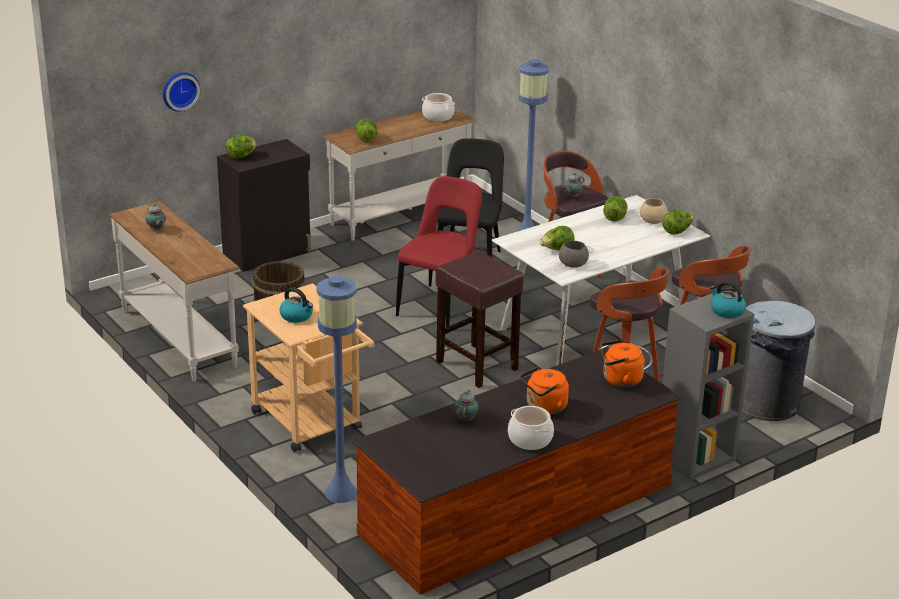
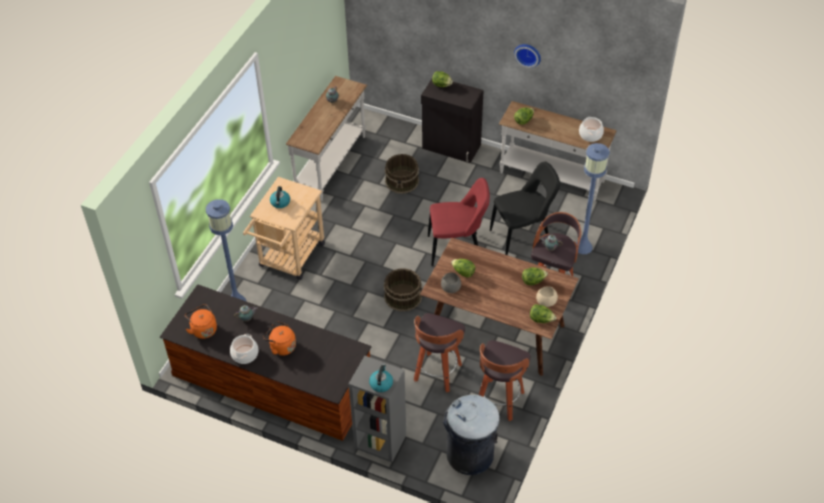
camera: 60 degrees right, 20 degrees up
wall clock [163,72,200,111] -> wall clock moved to [514,44,541,68]
brown stool [436,250,524,388] -> brown bucket [384,268,422,312]
white dining table [492,195,710,366] -> brown dining table [420,237,579,376]
orange kettle [600,339,645,387] -> orange kettle moved to [185,304,217,339]

